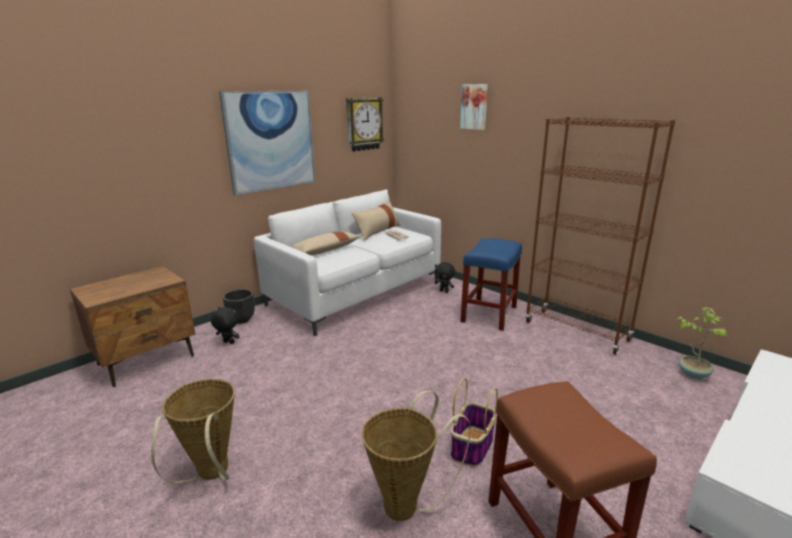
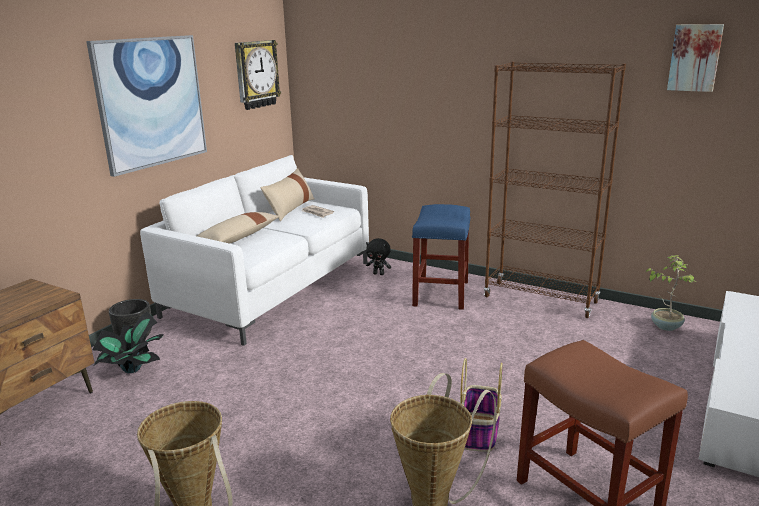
camera: 15 degrees left, 0 degrees up
black plush toy [211,307,240,344] -> potted plant [93,311,164,373]
picture [460,84,488,130] -> picture moved to [667,24,724,92]

